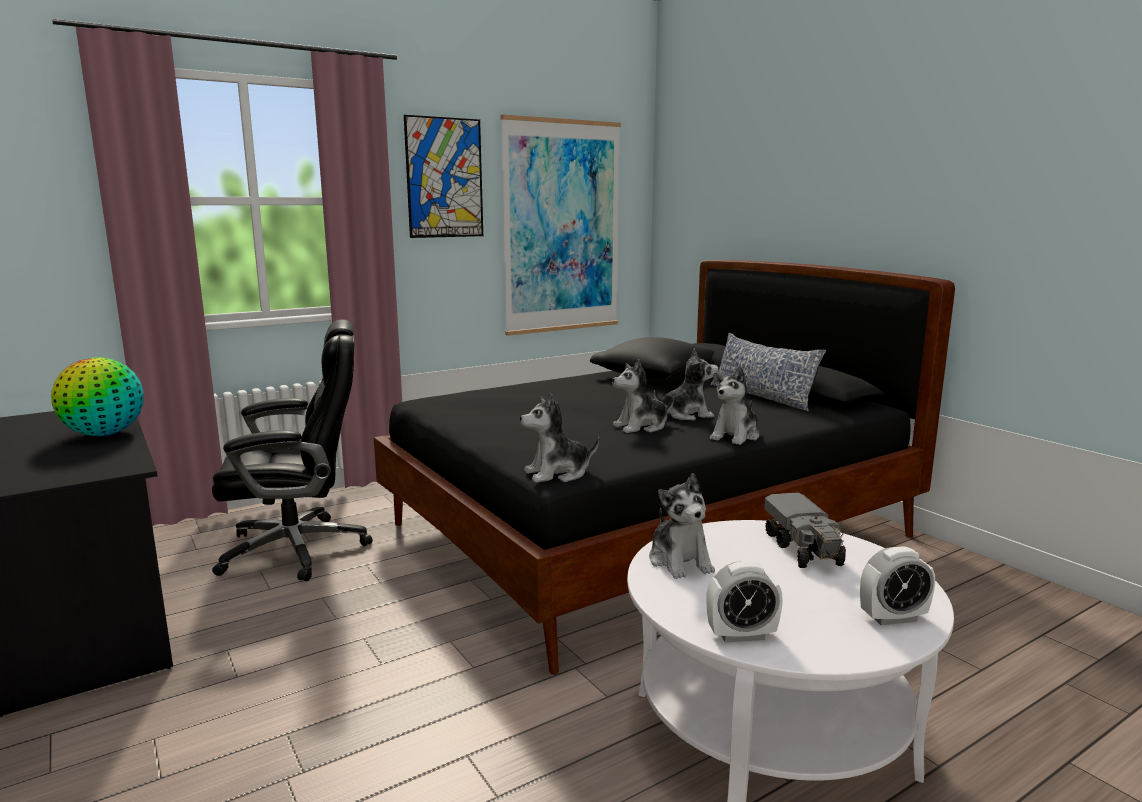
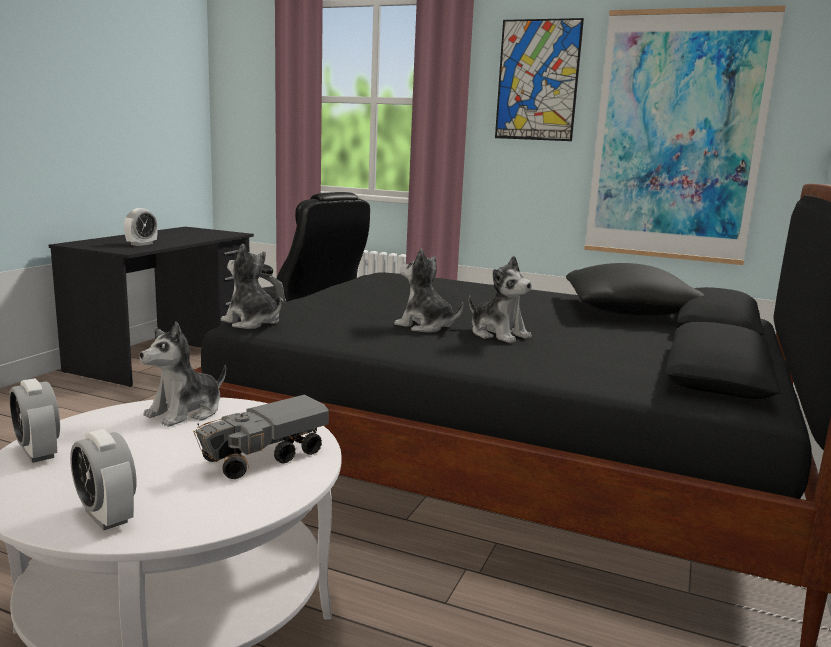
camera: 55 degrees right, 0 degrees up
globe [51,357,144,436] -> none
pillow [710,333,826,411] -> none
plush toy [710,366,759,445] -> none
none -> alarm clock [124,208,158,246]

